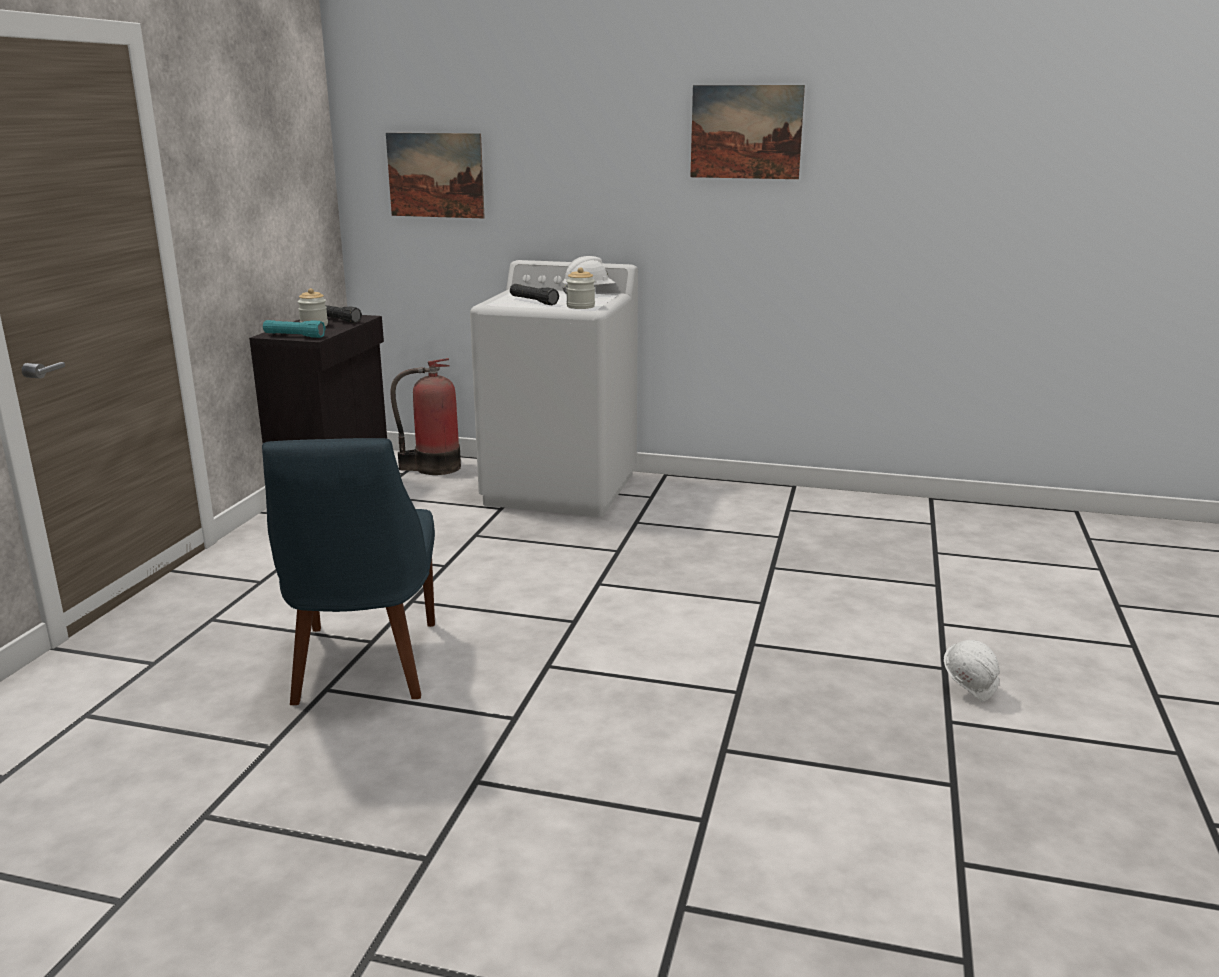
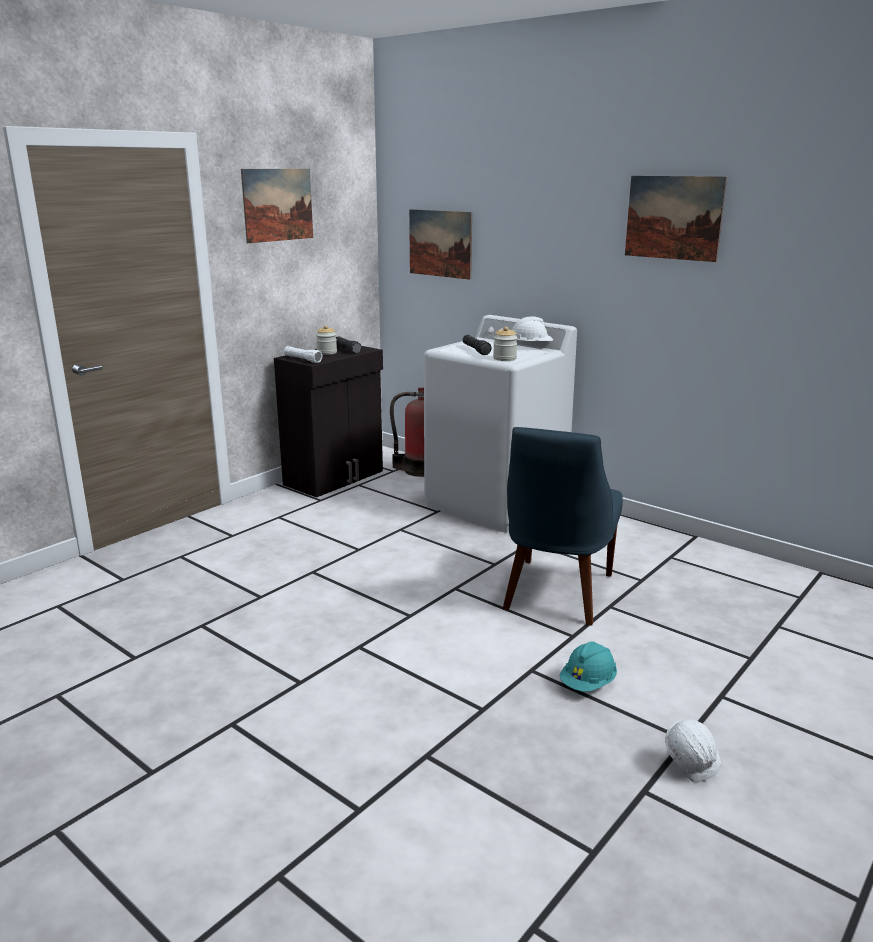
camera: 25 degrees right, 0 degrees up
blue chair [262,438,435,705] -> blue chair moved to [503,427,623,625]
turquoise flashlight [263,320,326,338] -> white flashlight [284,346,323,363]
none -> picture [241,169,313,243]
none -> turquoise hard hat [560,641,617,692]

